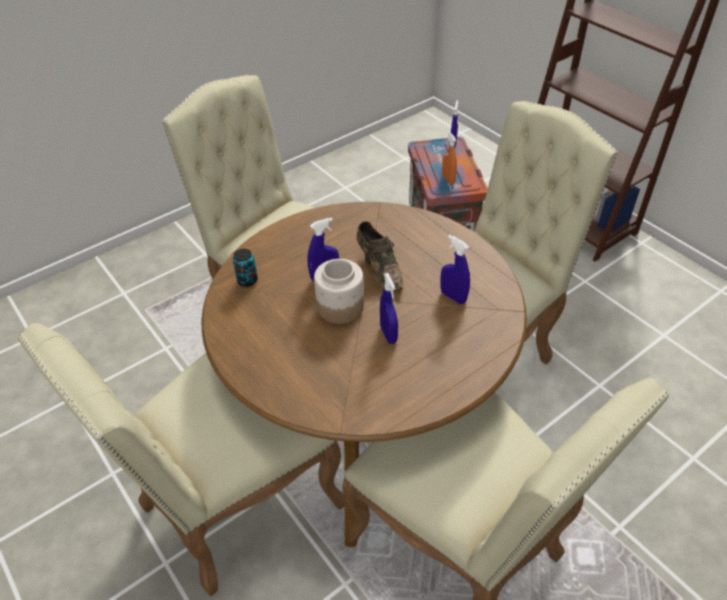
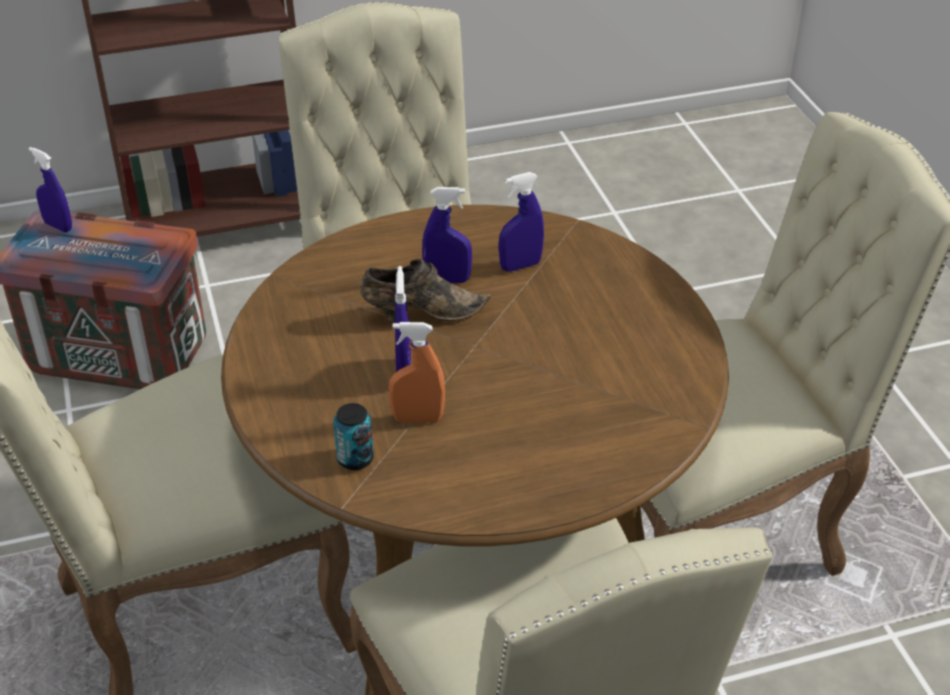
camera: 70 degrees left, 5 degrees down
jar [314,259,364,324] -> none
blue spray bottle [380,273,398,344] -> blue spray bottle moved to [422,187,472,283]
orange spray bottle [442,131,457,184] -> orange spray bottle moved to [389,322,445,423]

